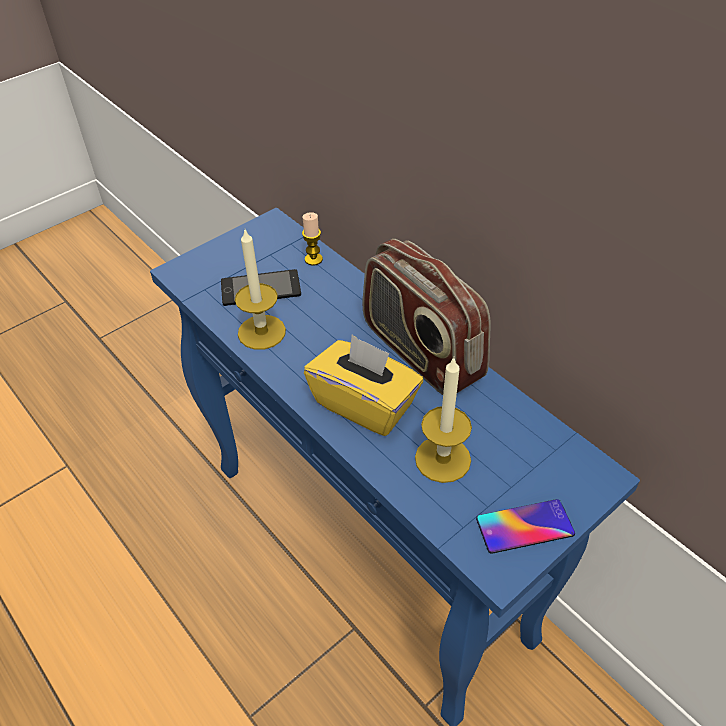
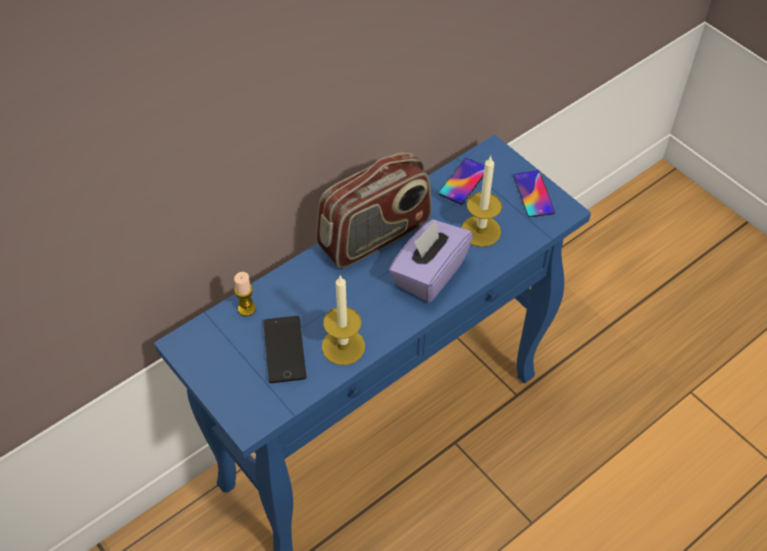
camera: 90 degrees left, 5 degrees up
yellow tissue box [304,334,423,436] -> purple tissue box [389,219,473,303]
none -> phone [439,158,485,205]

